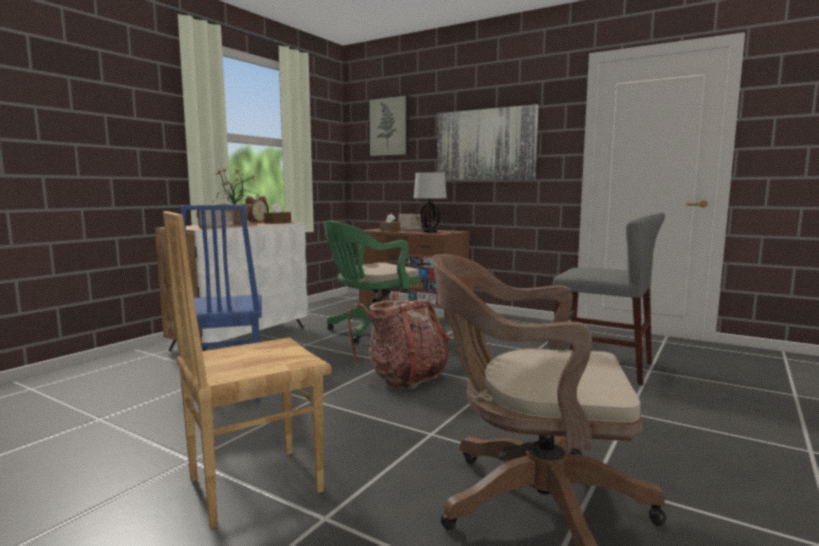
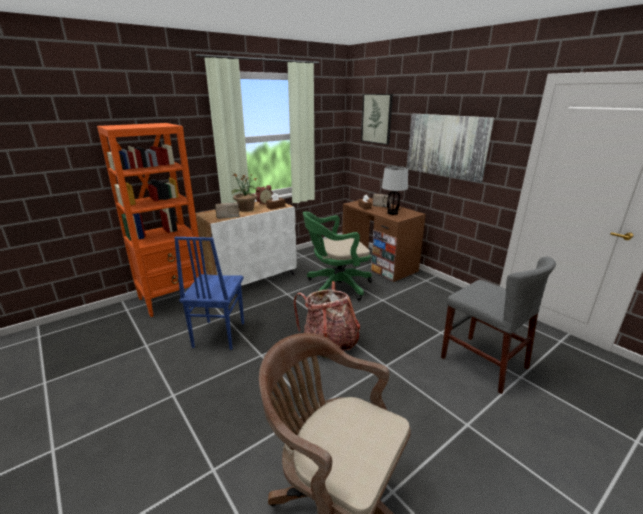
camera: 20 degrees right, 15 degrees up
brown chair [163,211,332,529] -> none
none -> orange bookcase [97,123,204,317]

